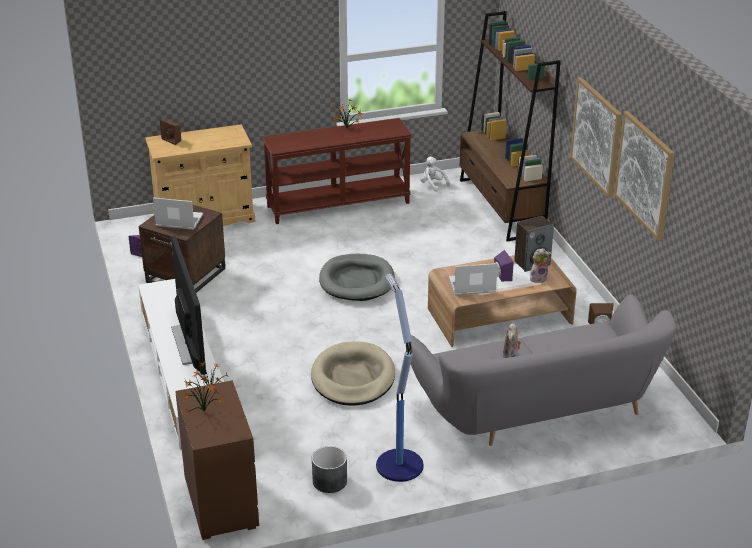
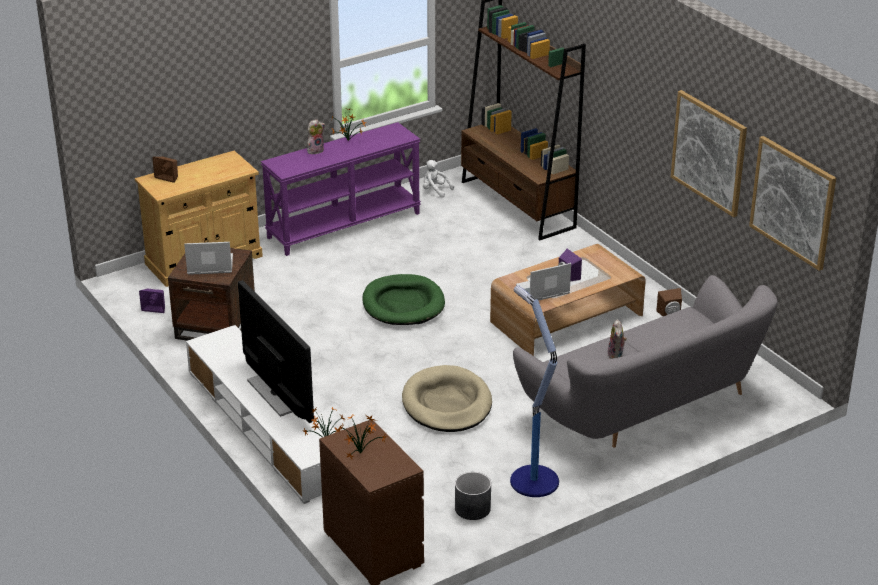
camera: 15 degrees left, 0 degrees up
brown console table [263,118,412,224] -> purple console table [261,122,421,256]
grey dog bed [319,254,395,301] -> green dog bed [362,274,445,325]
speaker [514,216,554,272] -> none
plush toy [530,248,552,283] -> plush toy moved to [307,119,325,154]
picture [570,77,622,198] -> picture moved to [749,136,836,271]

